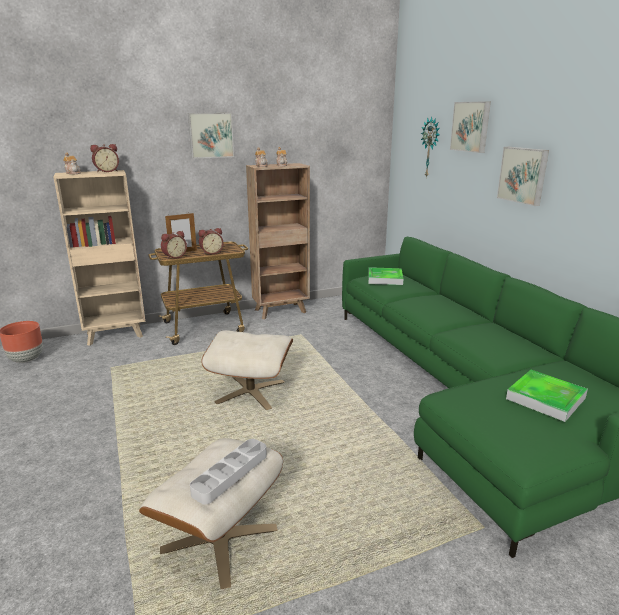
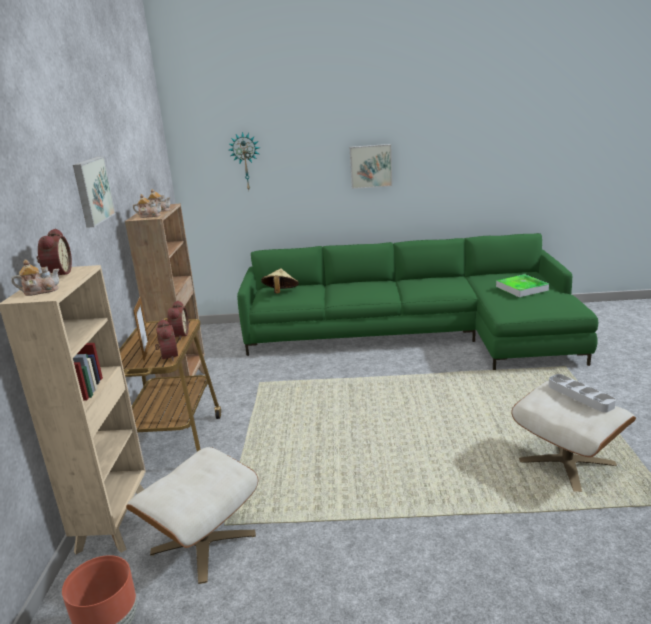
camera: 65 degrees left, 0 degrees up
beige ottoman [201,330,293,410] -> beige ottoman moved to [126,447,258,584]
tray [368,267,403,285] -> beige hat [261,268,299,294]
picture [450,101,491,153] -> none

